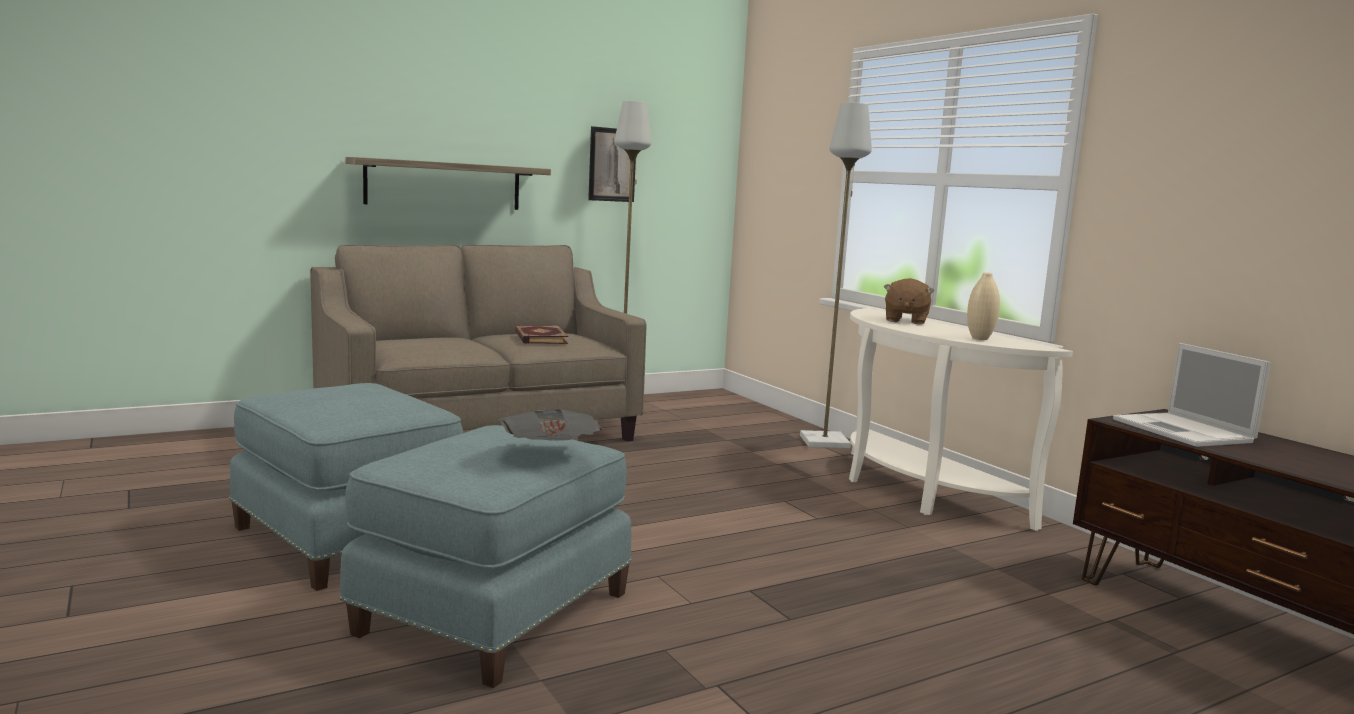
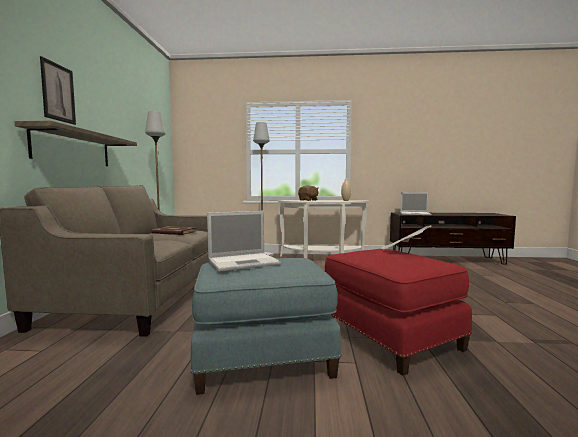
camera: 55 degrees left, 5 degrees down
blue ottoman [340,425,632,688] -> red ottoman [325,249,472,376]
picture [588,126,636,202] -> picture moved to [40,56,76,125]
none -> laptop [207,211,281,271]

